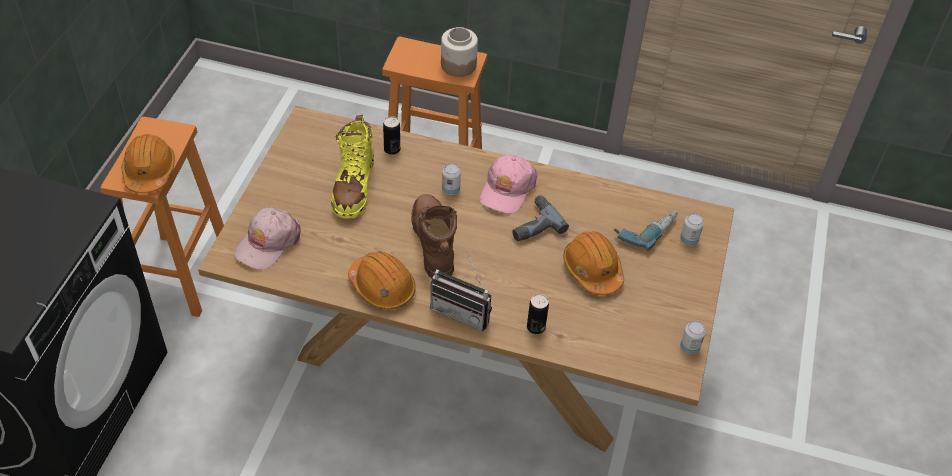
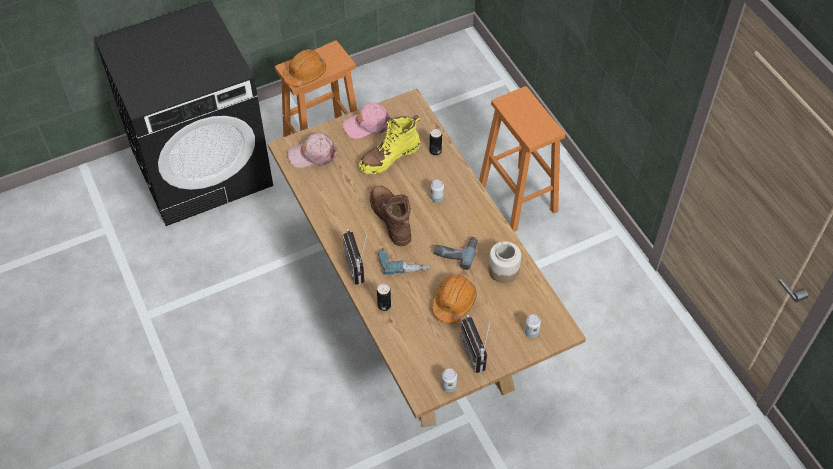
camera: 50 degrees right, 5 degrees up
orange hard hat [348,251,416,310] -> none
brown boot [412,194,457,278] -> brown boot turned 60 degrees counterclockwise [370,185,411,246]
jar [441,27,478,77] -> jar moved to [488,241,521,283]
pink cap [480,155,538,214] -> pink cap moved to [343,102,390,139]
power drill [614,210,678,251] -> power drill moved to [378,248,431,275]
none -> radio [461,315,491,373]

